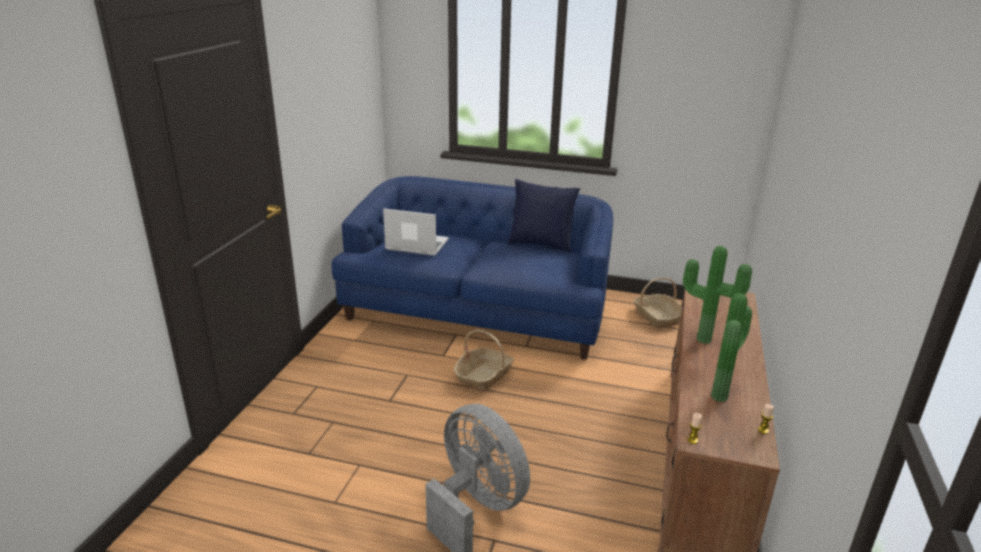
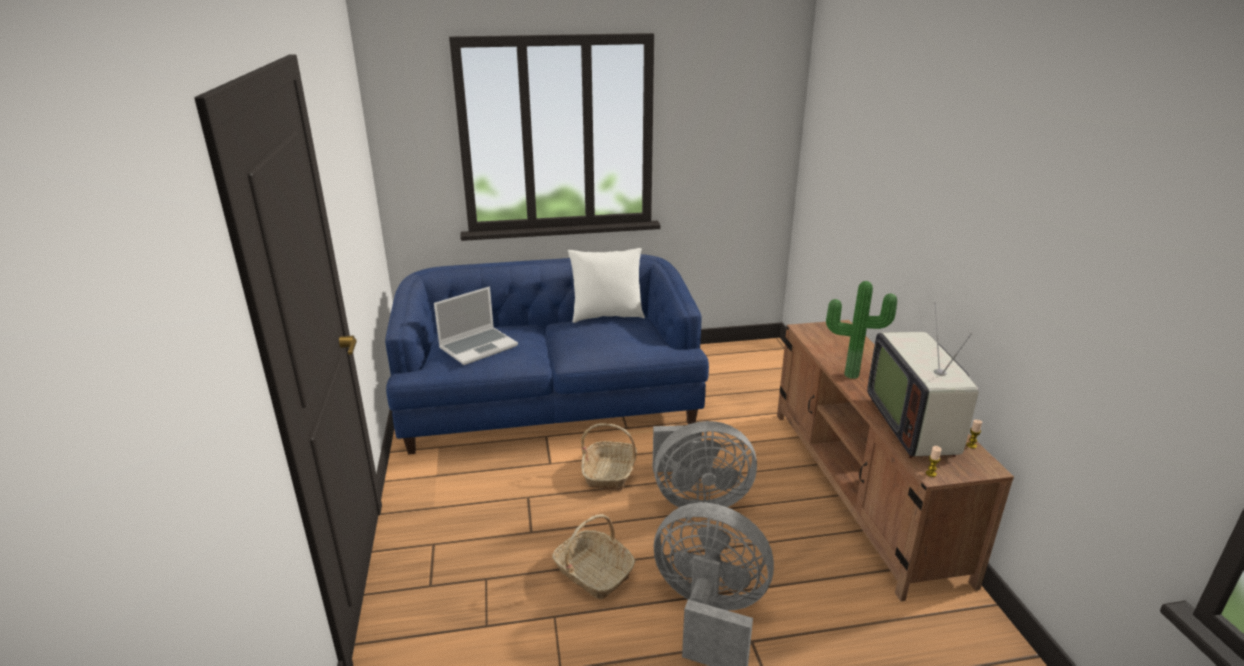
camera: 25 degrees left, 0 degrees up
laptop [383,208,449,256] -> laptop turned 150 degrees clockwise [434,286,518,365]
blue pillow [508,179,580,253] -> white pillow [568,248,645,323]
basket [634,277,682,328] -> basket moved to [552,514,635,599]
potted plant [711,293,752,402] -> television [867,302,979,458]
none -> grey fan [653,421,757,507]

